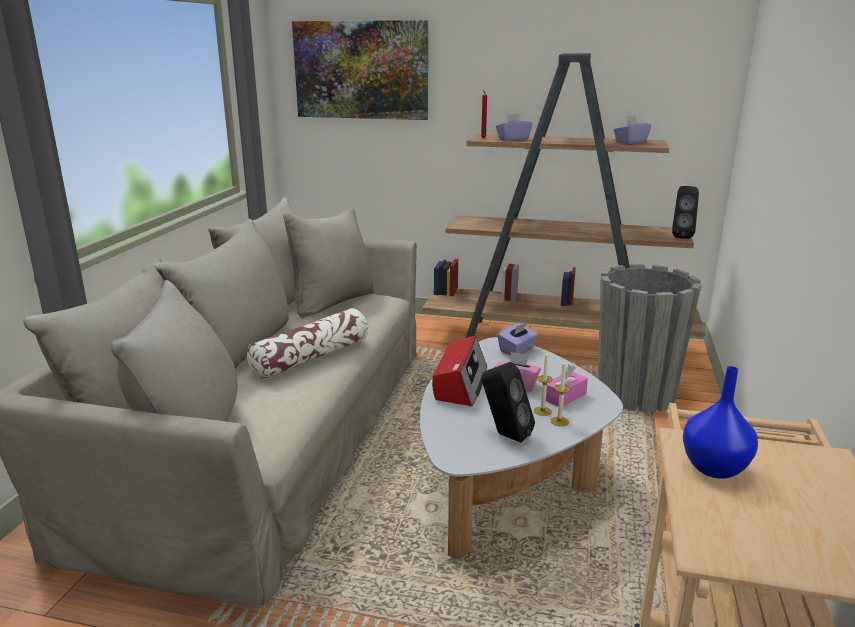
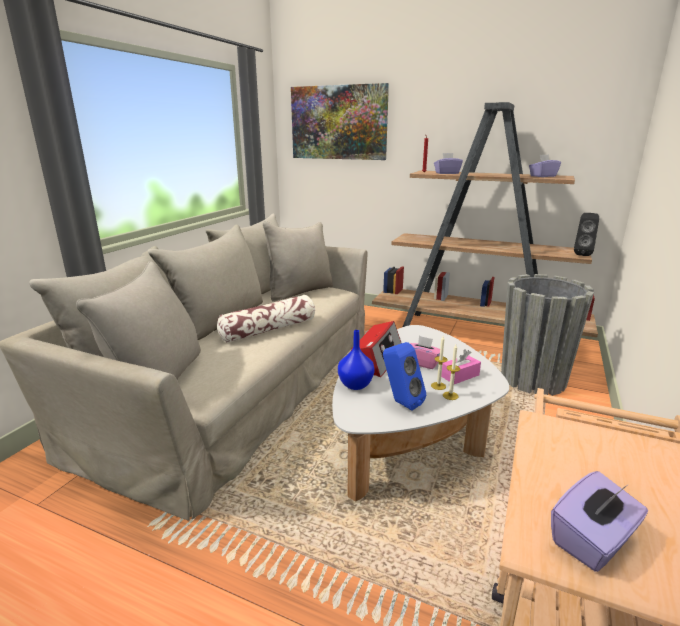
camera: 10 degrees right, 0 degrees up
black speaker [482,362,535,443] -> blue speaker [383,342,426,411]
purple tissue box [498,322,538,355] -> purple tissue box moved to [551,471,648,572]
blue vase [683,366,758,479] -> blue vase moved to [338,330,375,390]

